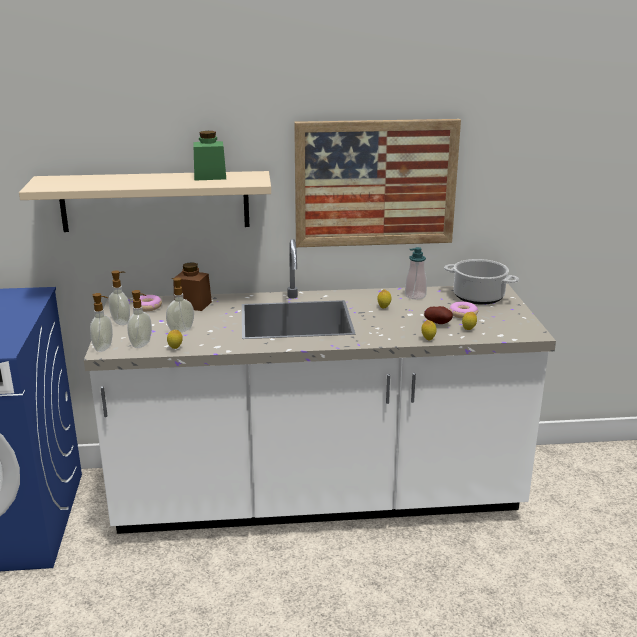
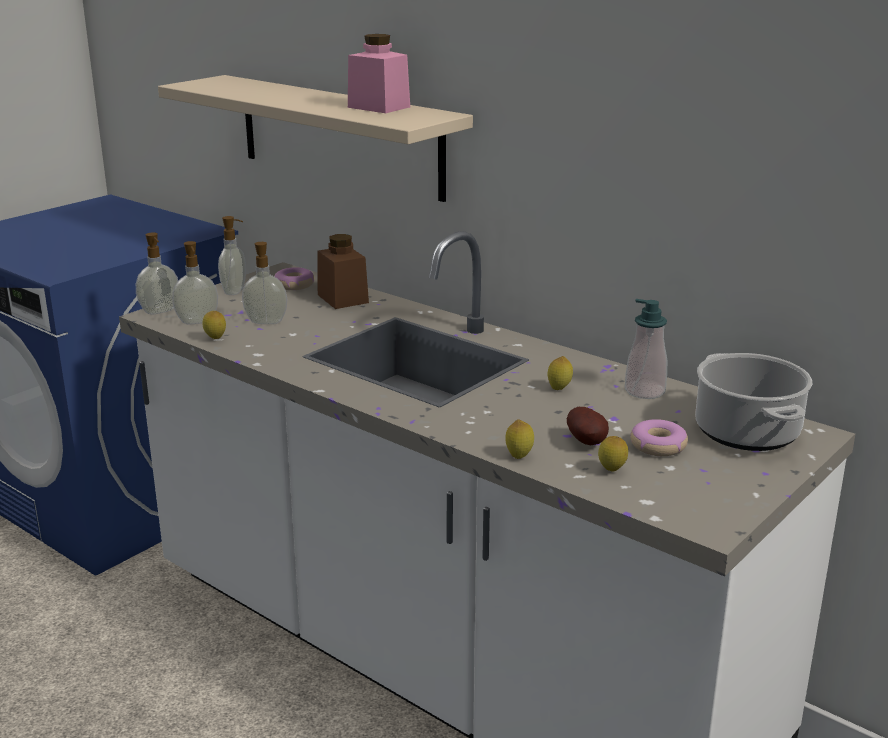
camera: 45 degrees right, 0 degrees up
green jar [194,131,226,181] -> pink jar [348,34,410,113]
picture [294,119,461,247] -> none

